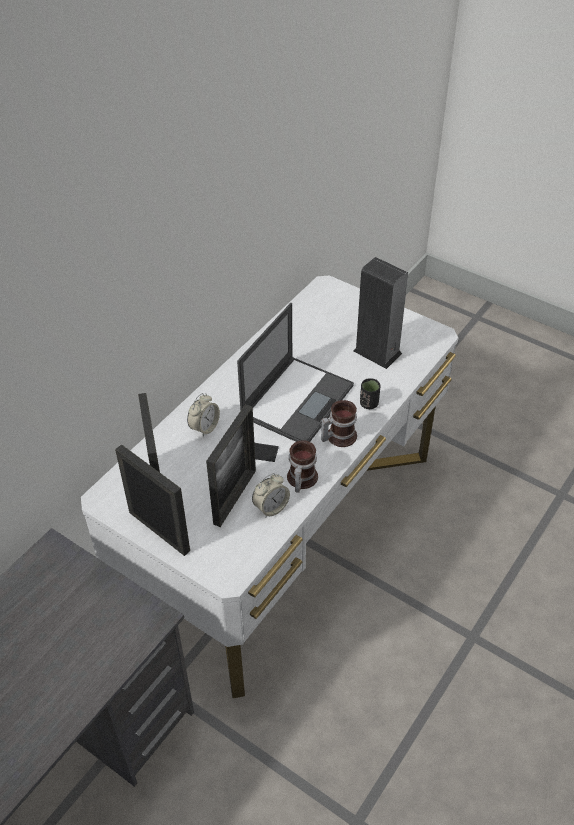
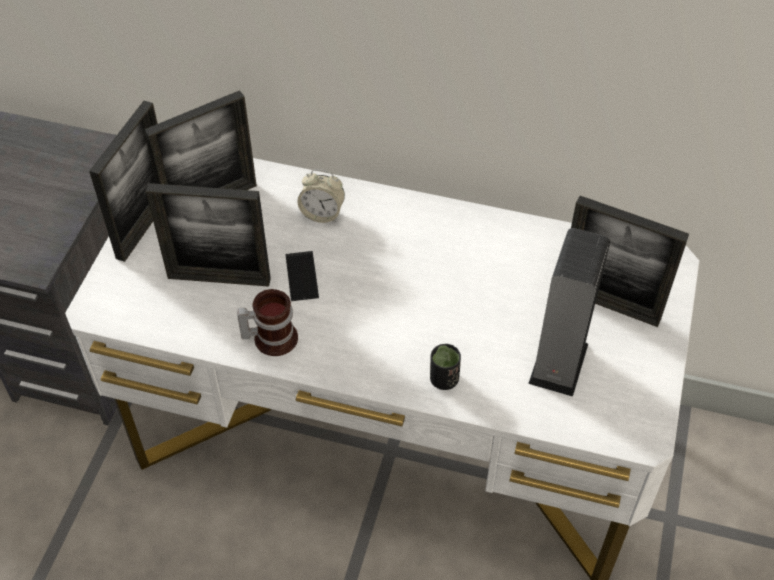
camera: 70 degrees right, 5 degrees up
laptop [237,303,354,442] -> none
alarm clock [252,473,290,517] -> none
mug [321,400,357,447] -> none
none -> picture frame [571,196,689,327]

